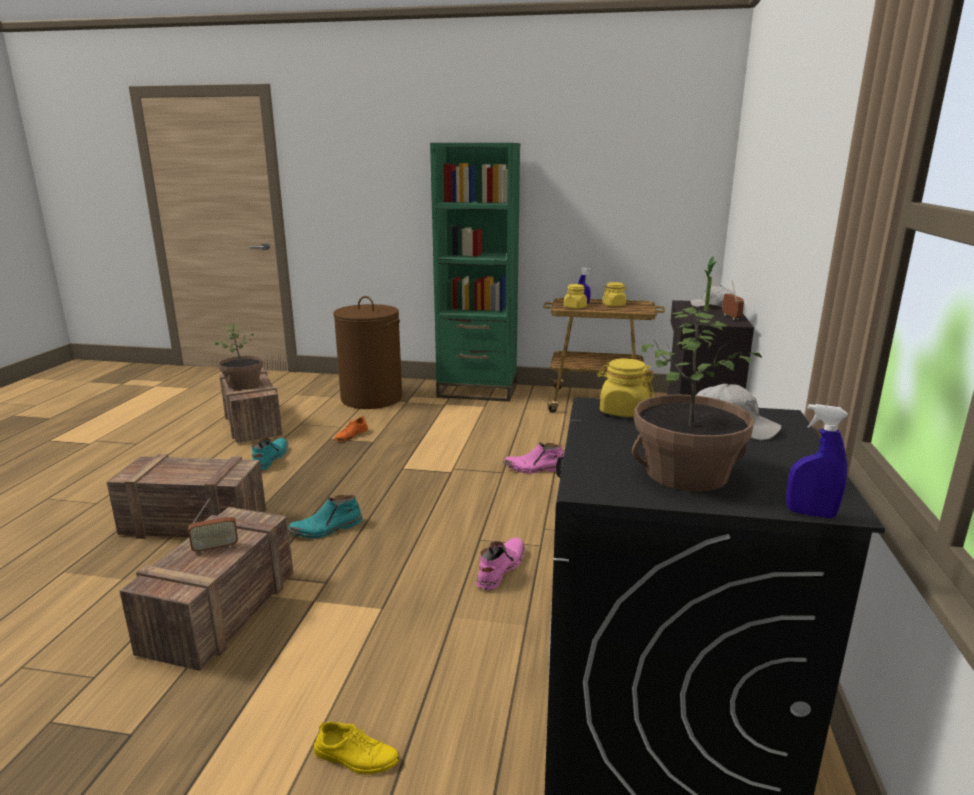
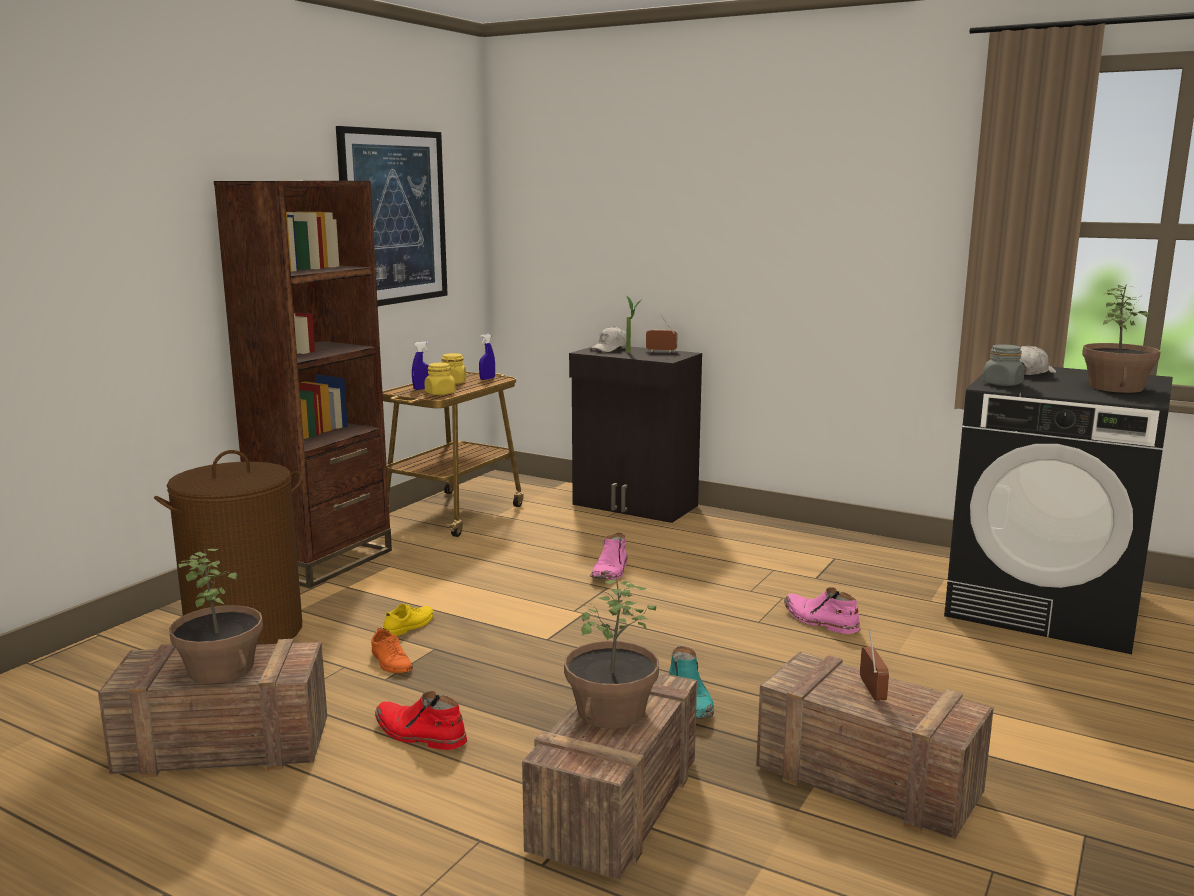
camera: 70 degrees left, 5 degrees down
turquoise boot [252,437,288,471] -> red boot [375,691,467,750]
yellow shoe [314,721,400,775] -> yellow shoe moved to [383,603,434,636]
green bookcase [430,143,520,402] -> brown bookcase [214,181,392,588]
yellow jar [597,358,654,417] -> grey jar [983,344,1025,386]
blue spray bottle [786,404,848,518] -> blue spray bottle moved to [479,334,495,380]
none -> picture [336,126,448,306]
none -> potted plant [564,580,659,729]

